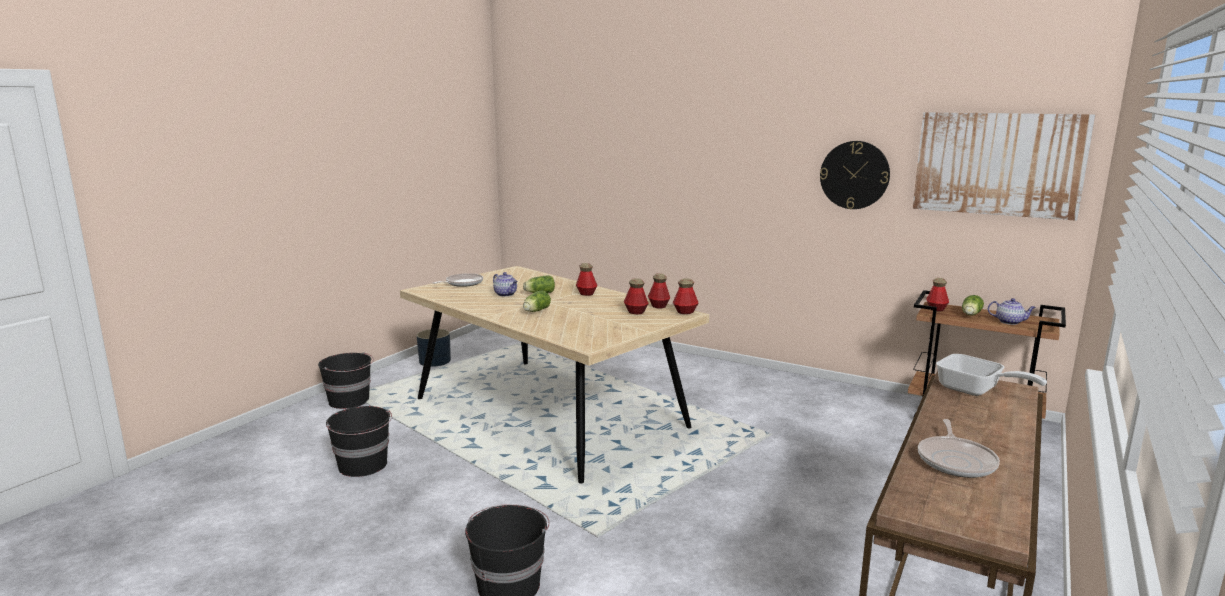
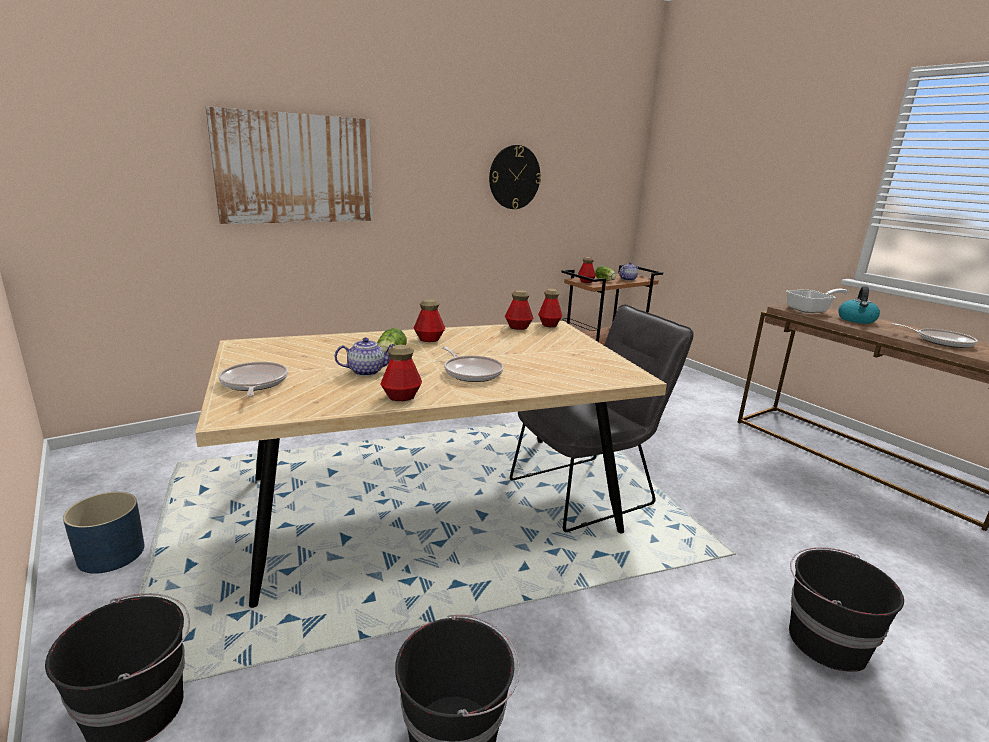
camera: 65 degrees left, 5 degrees up
lettuce [523,290,551,312] -> frying pan [442,346,503,382]
bottle [624,278,649,314] -> bottle moved to [380,345,422,401]
picture [913,112,1095,221] -> picture moved to [206,107,373,224]
none -> grey chair [510,304,694,532]
none -> kettle [838,286,880,324]

